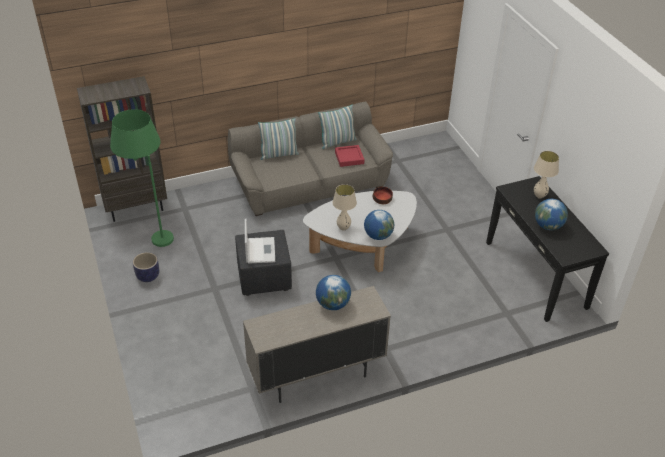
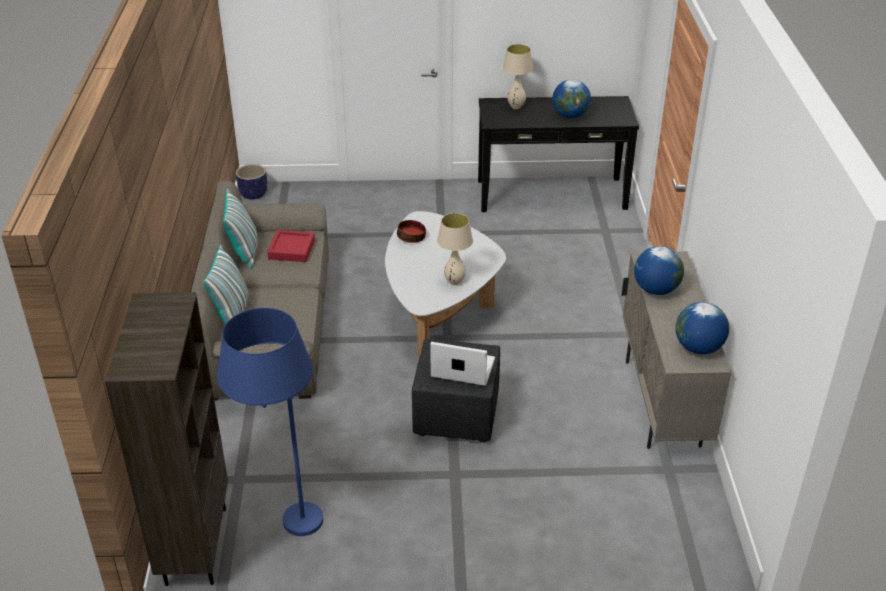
camera: 70 degrees left, 5 degrees down
green floor lamp [110,109,174,247] -> blue floor lamp [217,308,323,536]
planter [133,252,159,282] -> planter moved to [236,164,267,200]
globe [364,210,394,240] -> globe moved to [675,302,729,354]

